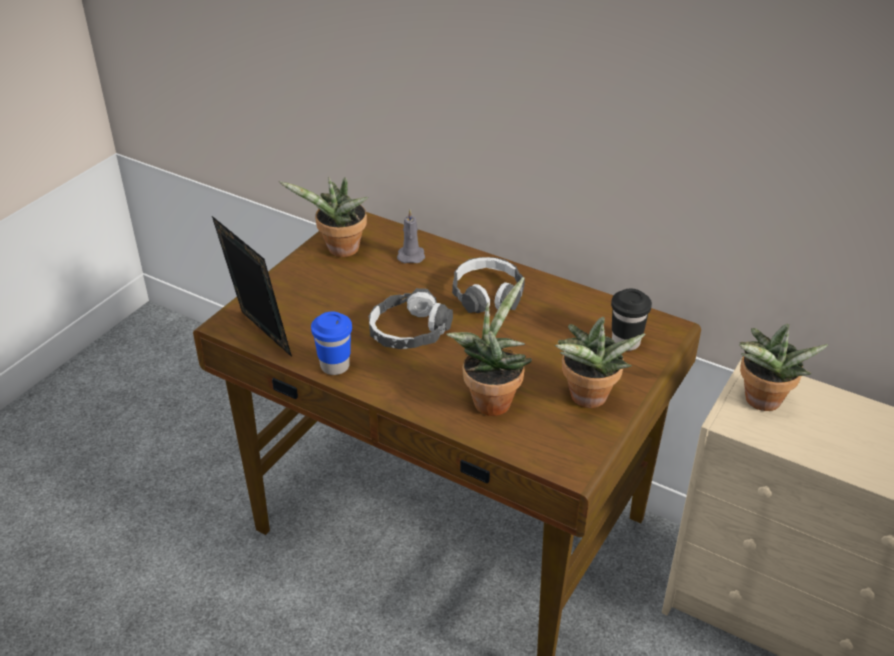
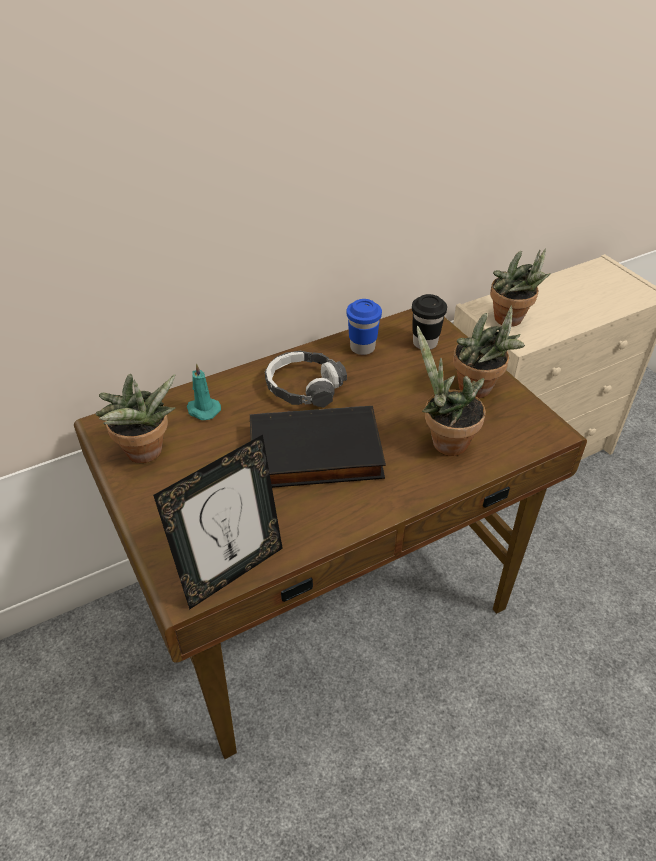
camera: 60 degrees left, 5 degrees up
picture frame [212,216,292,357] -> picture frame turned 150 degrees clockwise [153,434,283,609]
blue cup [311,311,352,375] -> blue cup moved to [347,299,382,355]
headphones [369,288,453,349] -> black book [250,406,386,488]
grey candle [397,210,425,263] -> turquoise candle [187,363,221,420]

